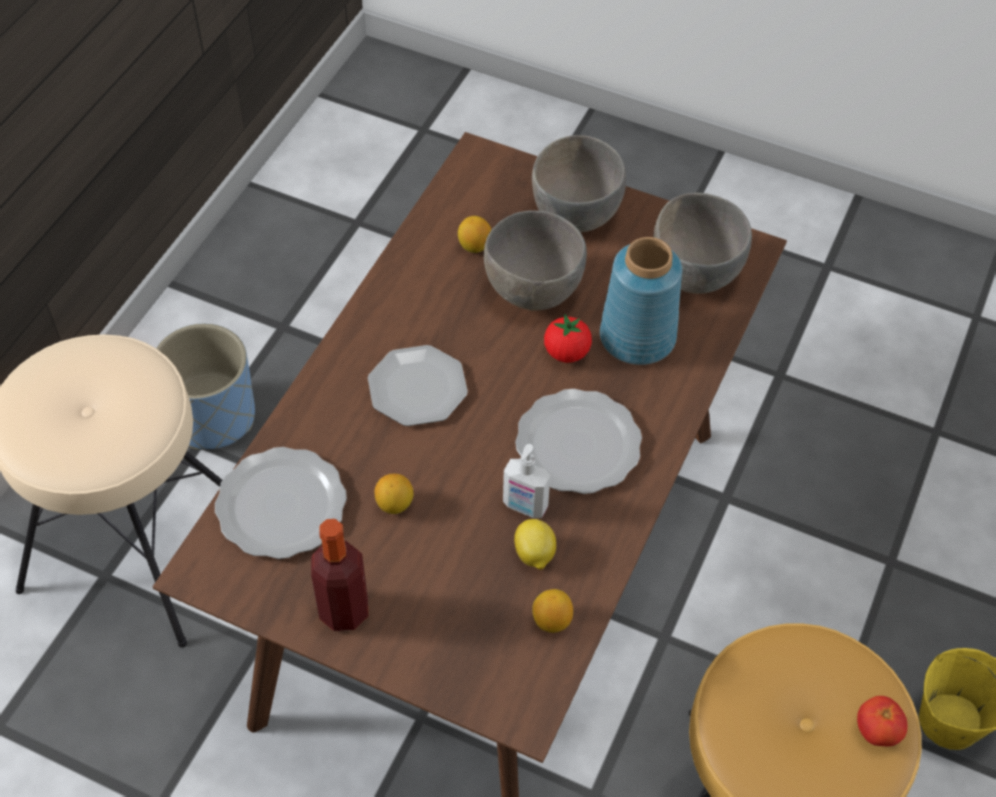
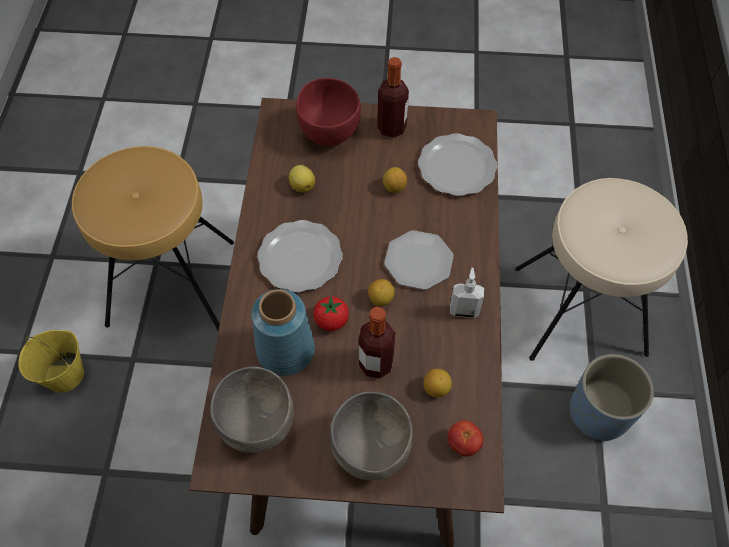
camera: 160 degrees right, 5 degrees up
grey bowl [484,210,587,311] -> bottle [359,307,395,379]
soap dispenser [503,444,550,518] -> soap dispenser moved to [450,267,484,318]
lemon [532,589,573,633] -> lemon moved to [368,279,395,306]
tomato [857,696,907,747] -> tomato moved to [448,420,484,457]
none -> red bowl [296,78,361,146]

